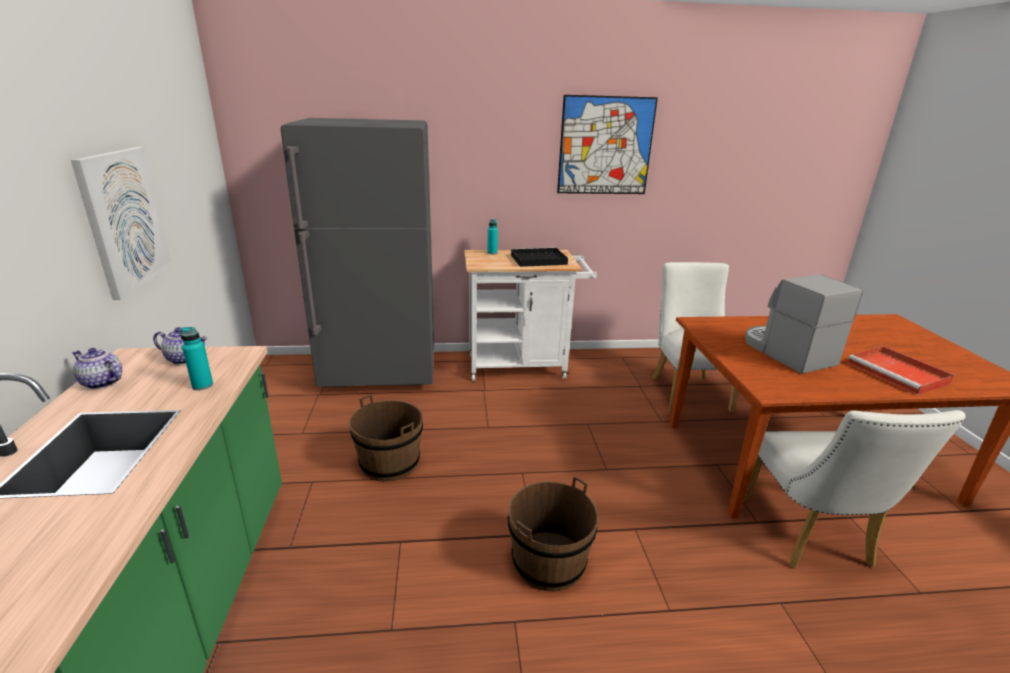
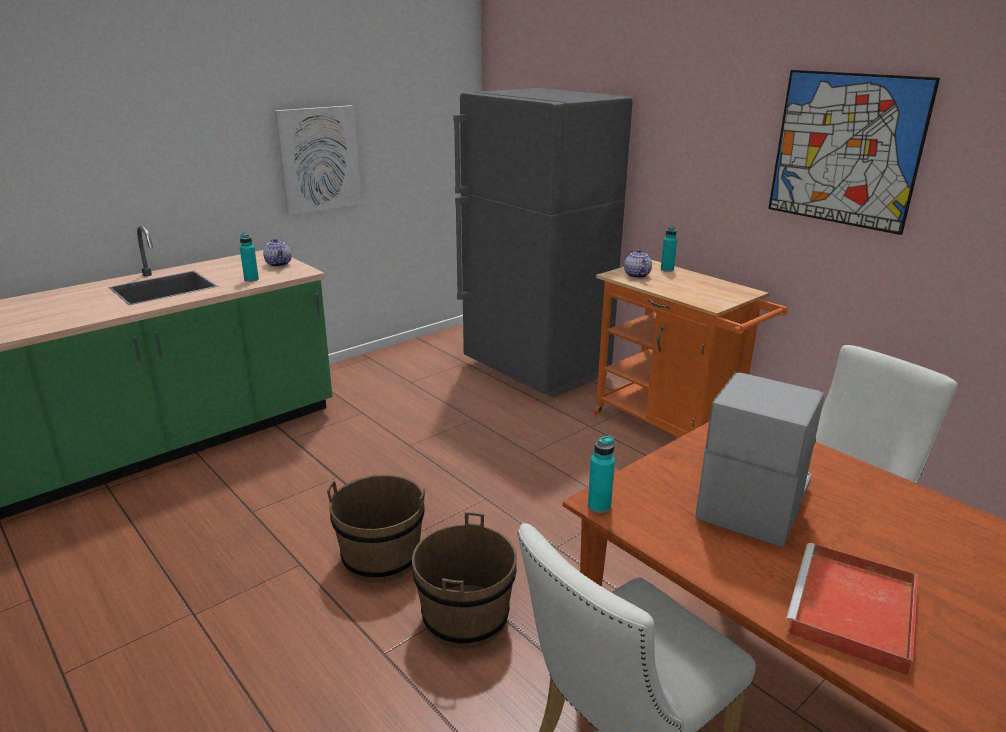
camera: 55 degrees right, 0 degrees up
teapot [72,348,122,389] -> teapot moved to [624,249,652,278]
brown bucket [349,394,423,481] -> brown bucket moved to [412,512,517,649]
white cart [464,250,597,381] -> orange cart [594,260,787,438]
black tray [511,247,568,267] -> none
none -> turquoise bottle [588,436,615,513]

